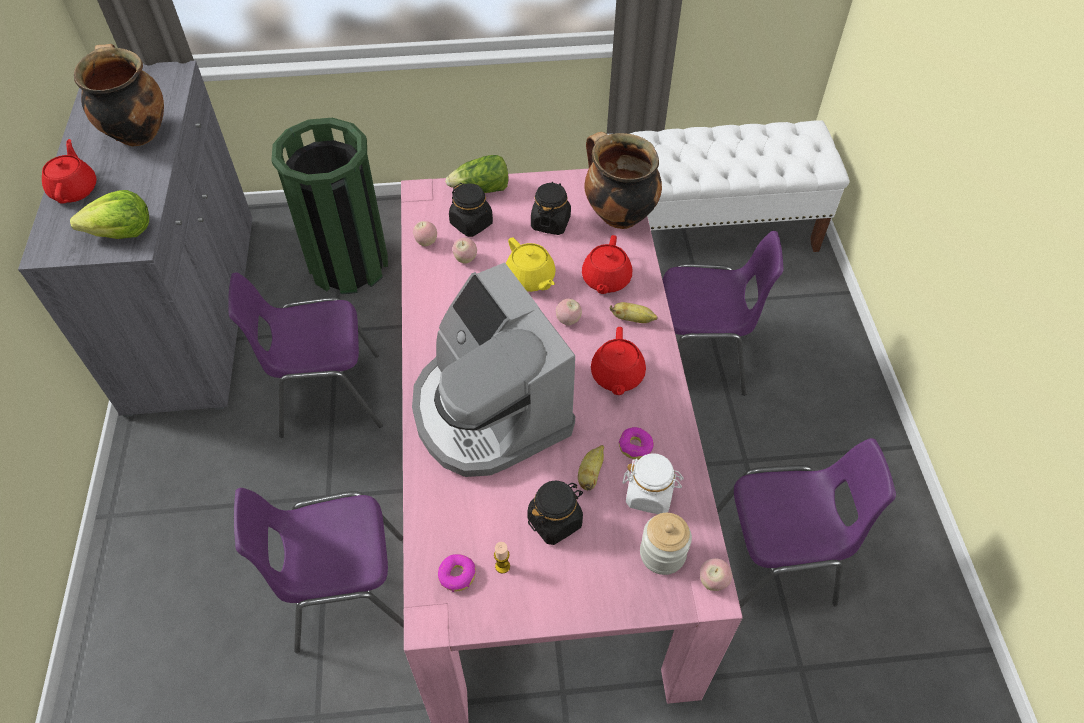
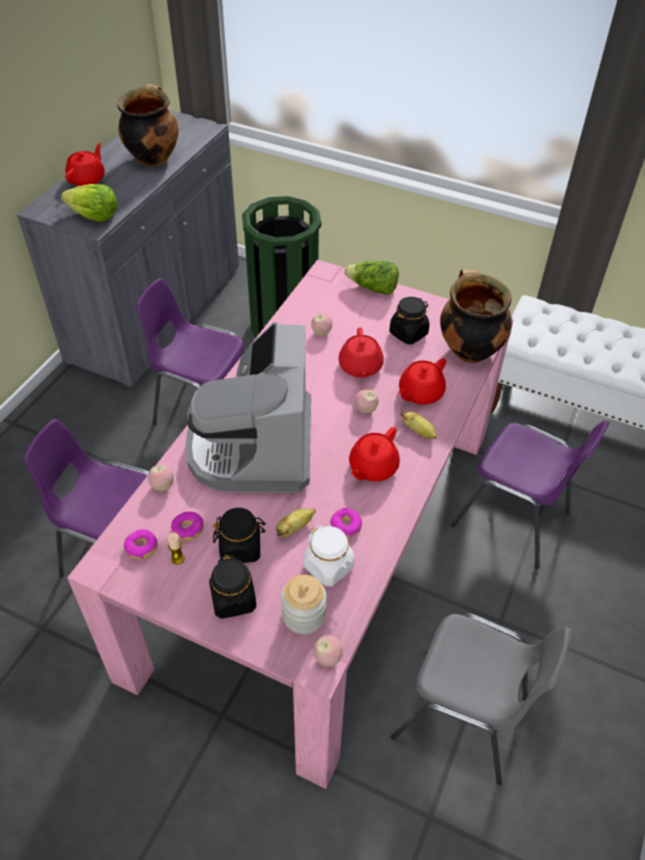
camera: 30 degrees right, 5 degrees down
apple [413,221,437,246] -> apple moved to [148,465,174,491]
black jar [449,183,493,237] -> black jar moved to [209,555,256,619]
yellow teapot [506,237,556,292] -> red teapot [338,327,384,378]
purple chair [716,438,896,608] -> grey chair [391,613,572,785]
none -> donut [171,511,204,540]

